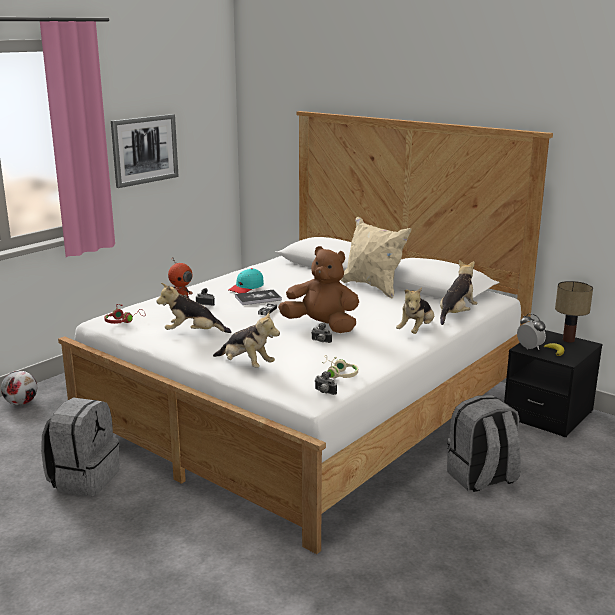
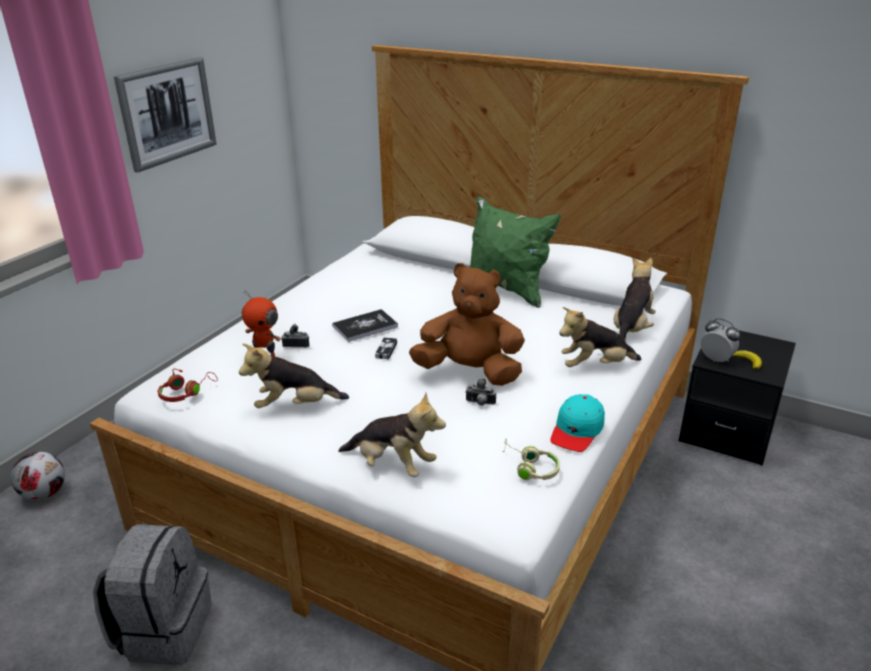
camera: 10 degrees left, 10 degrees up
turquoise cap [229,268,264,294] -> turquoise cap moved to [550,394,605,452]
camera [315,371,337,395] -> none
beige pillow [341,216,412,298] -> green pillow [468,196,561,308]
plush toy [396,287,434,334] -> plush toy turned 60 degrees clockwise [559,307,641,367]
grey backpack [447,395,521,492] -> none
table lamp [555,281,593,342] -> none

